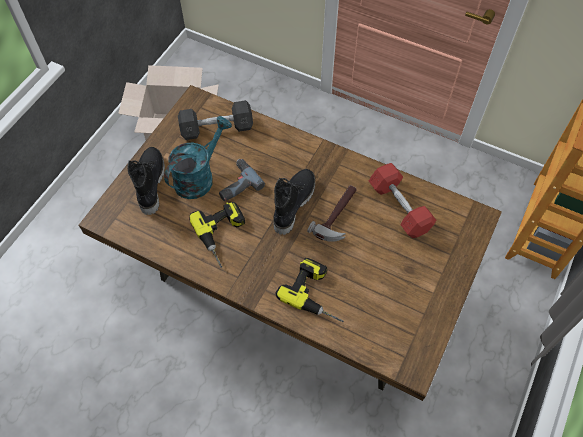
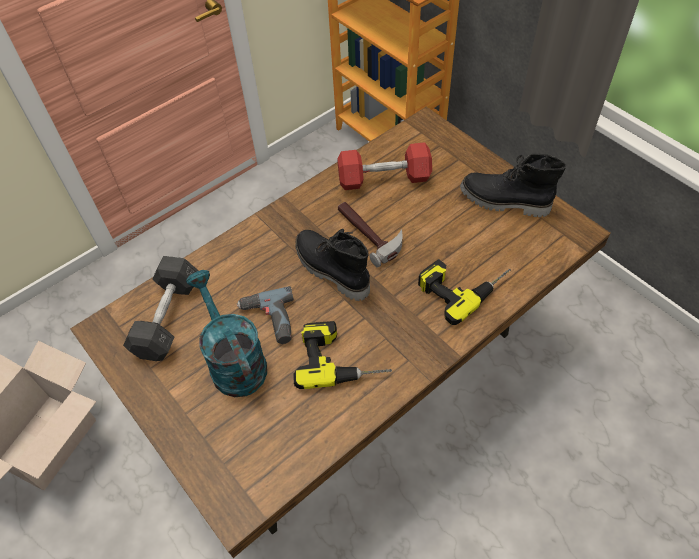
camera: 65 degrees left, 5 degrees down
black boot [127,147,165,215] -> black boot moved to [460,154,566,217]

